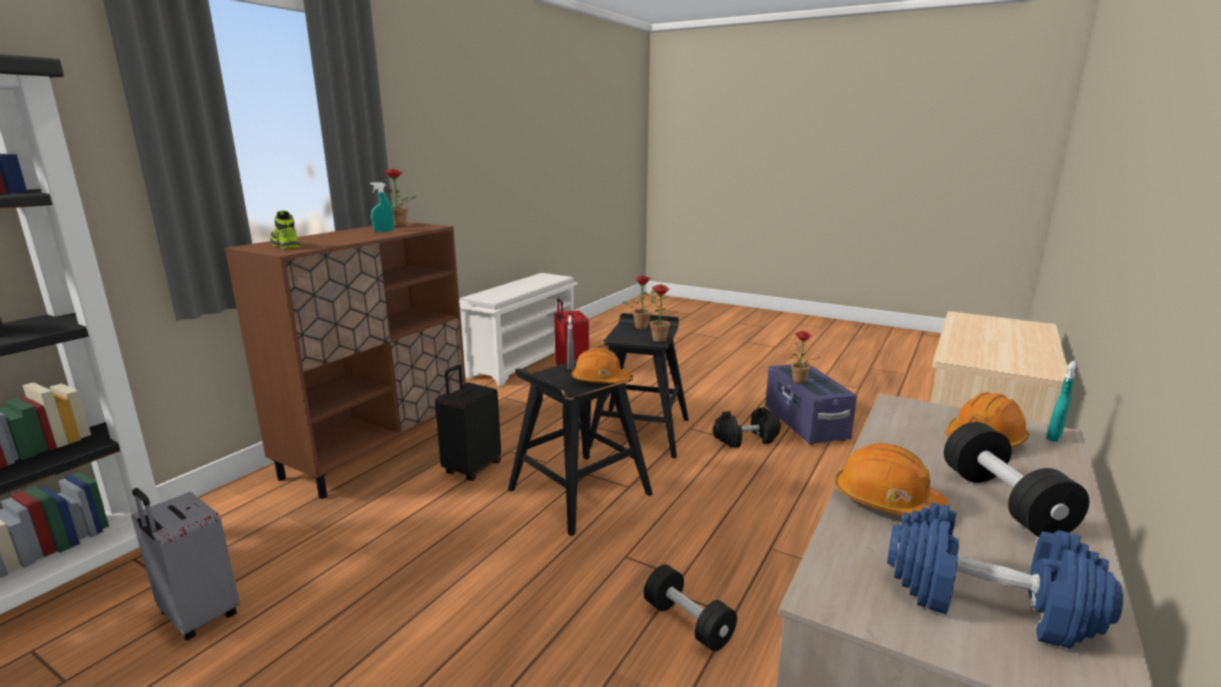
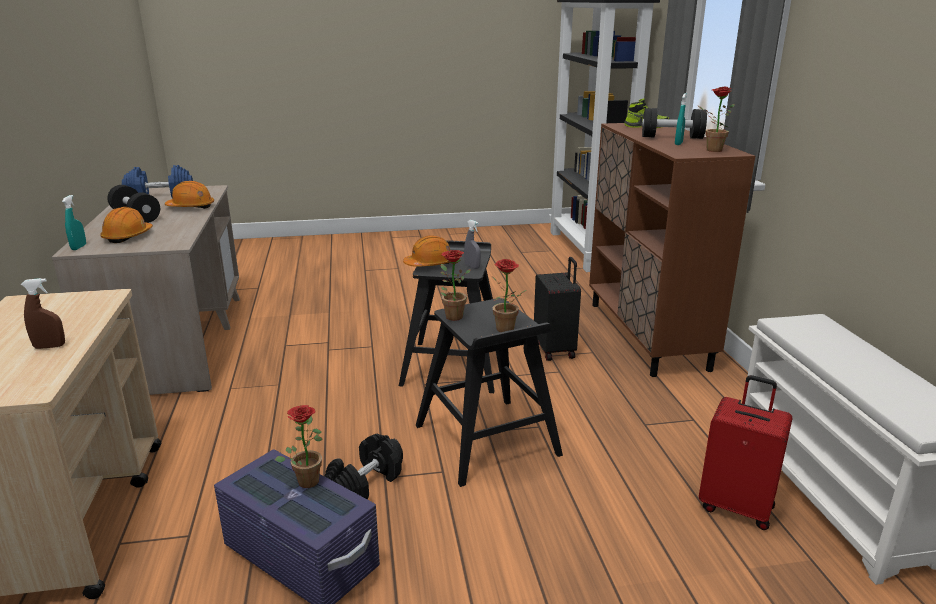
camera: 140 degrees right, 5 degrees up
grey suitcase [131,488,240,640] -> none
black dumbbell [644,564,737,651] -> black dumbbell moved to [642,108,707,139]
none -> brown spray bottle [21,278,65,349]

